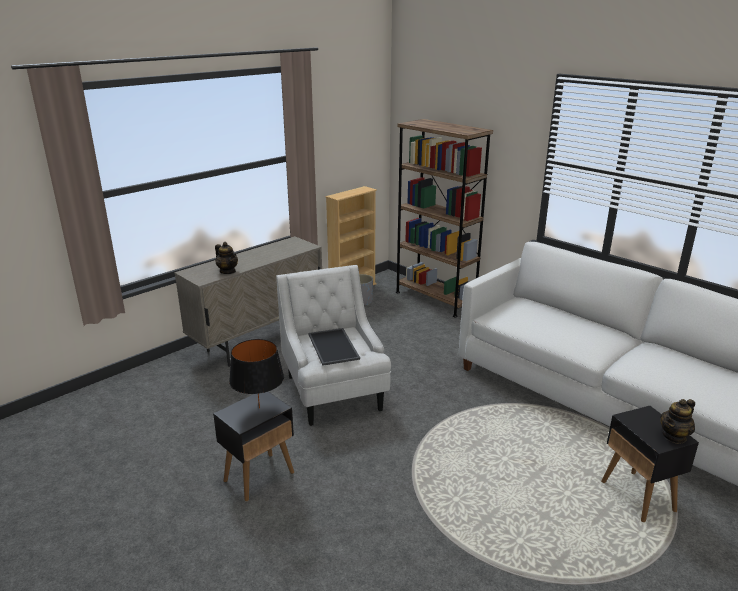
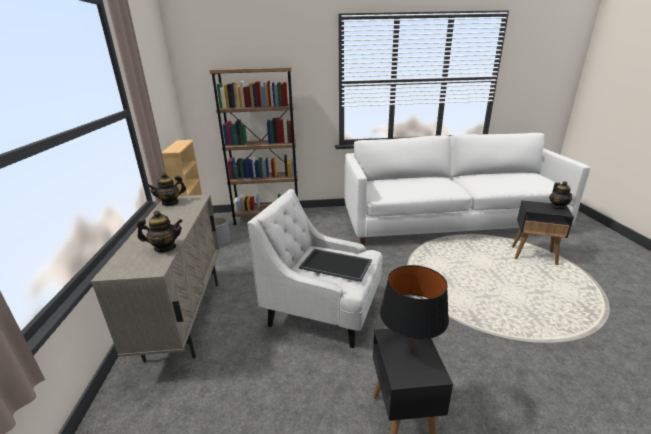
camera: 50 degrees left, 0 degrees up
none -> teapot [147,173,186,206]

